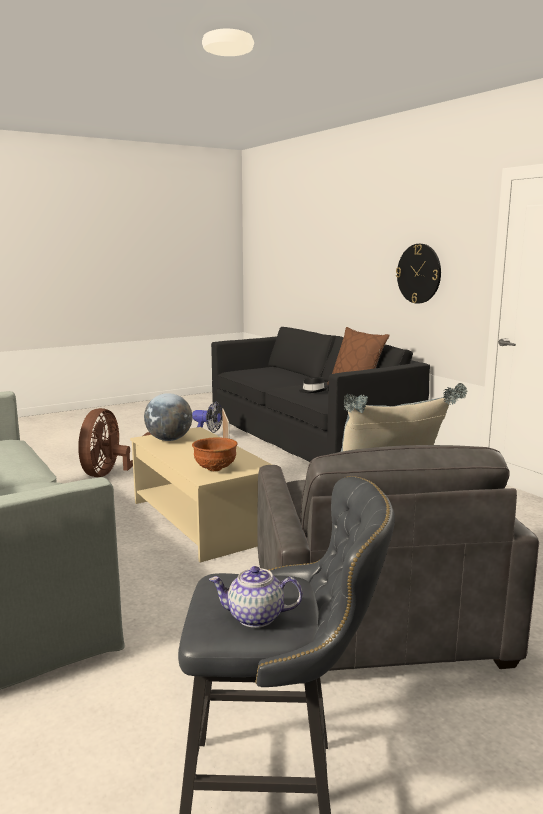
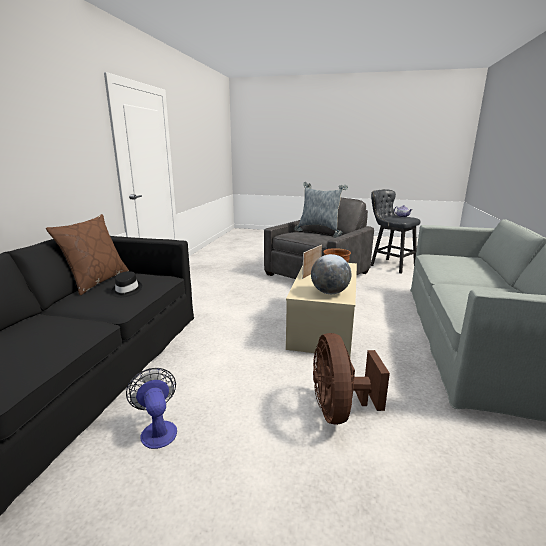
camera: 135 degrees left, 5 degrees up
brown fan [78,408,152,477] -> brown fan turned 120 degrees clockwise [313,333,390,425]
wall clock [396,244,441,304] -> none

